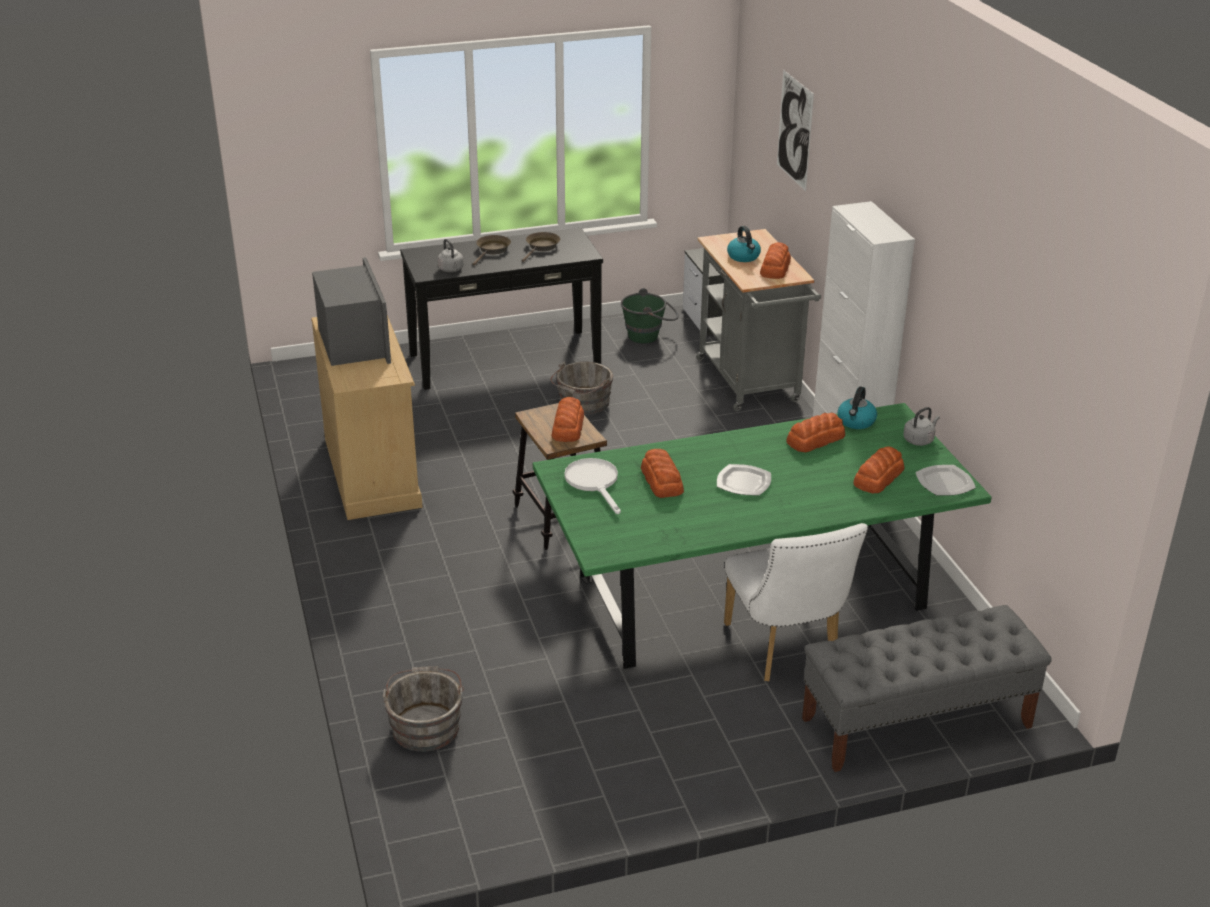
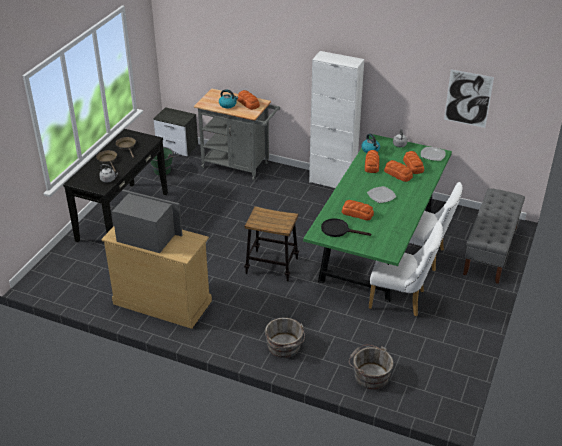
camera: 50 degrees left, 5 degrees up
grey bucket [551,362,614,415] -> grey bucket moved to [265,318,305,358]
bread [552,397,584,442] -> bread moved to [384,160,413,182]
white frying pan [565,458,621,514] -> black frying pan [321,218,371,237]
picture [777,70,814,191] -> picture moved to [444,69,494,128]
none -> white chair [368,222,443,317]

